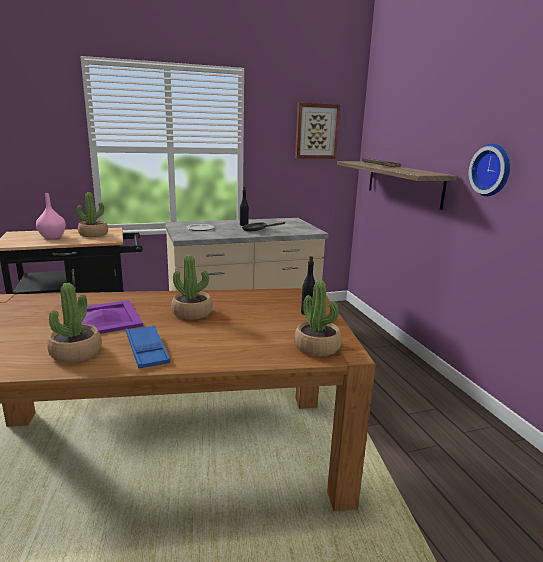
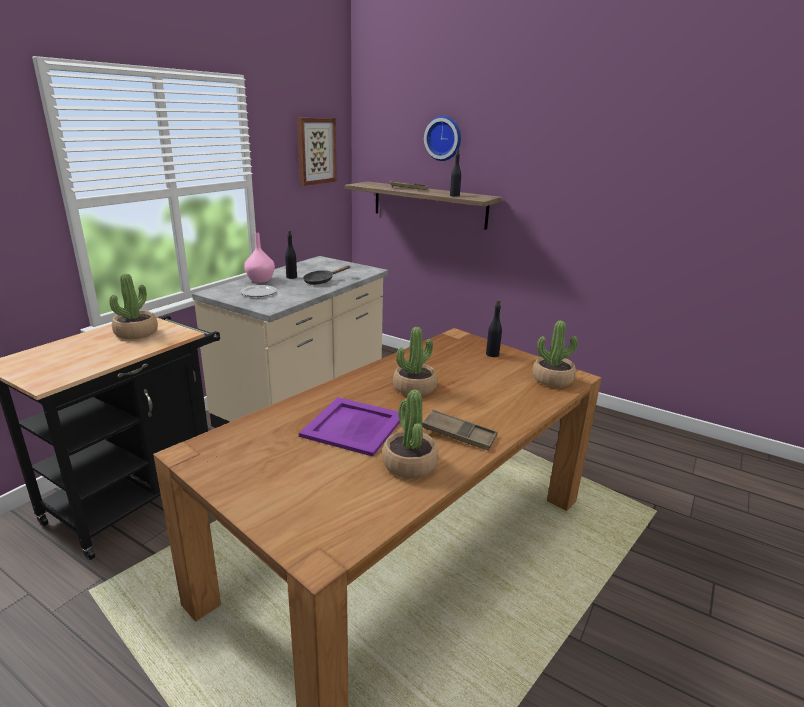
camera: 40 degrees left, 5 degrees up
pink vase [36,193,66,239] -> pink vase moved to [244,233,275,283]
blue tray [126,325,170,369] -> brown tray [422,409,498,451]
wall clock [469,144,510,196] -> wall clock moved to [424,116,461,161]
none -> black bottle [450,150,461,197]

